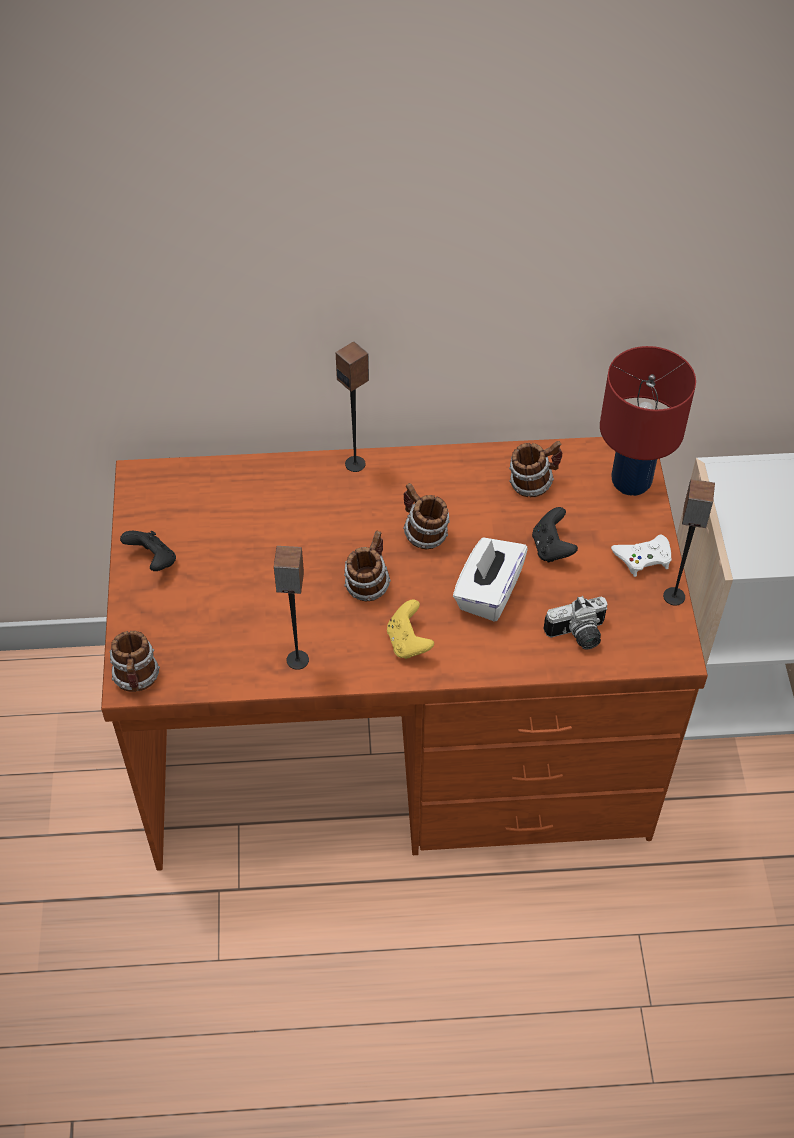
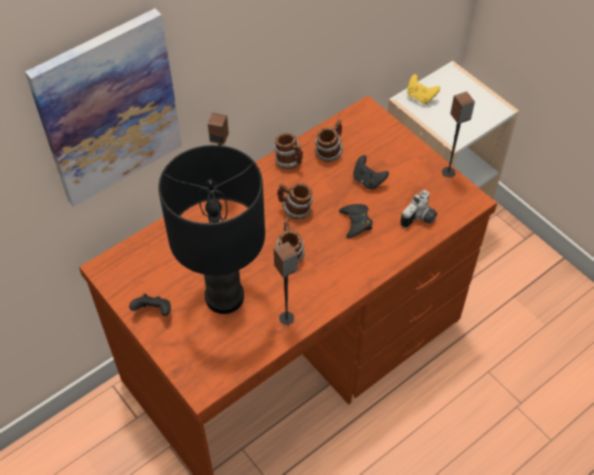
camera: 35 degrees left, 0 degrees up
mug [110,631,160,692] -> mug moved to [274,133,303,169]
yellow game controller [387,600,434,659] -> yellow game controller moved to [407,74,440,104]
white tissue box [453,537,528,622] -> black game controller [339,204,373,238]
red table lamp [600,346,696,496] -> none
white game controller [611,535,672,577] -> none
none -> picture [25,9,182,207]
none -> black table lamp [158,145,265,314]

